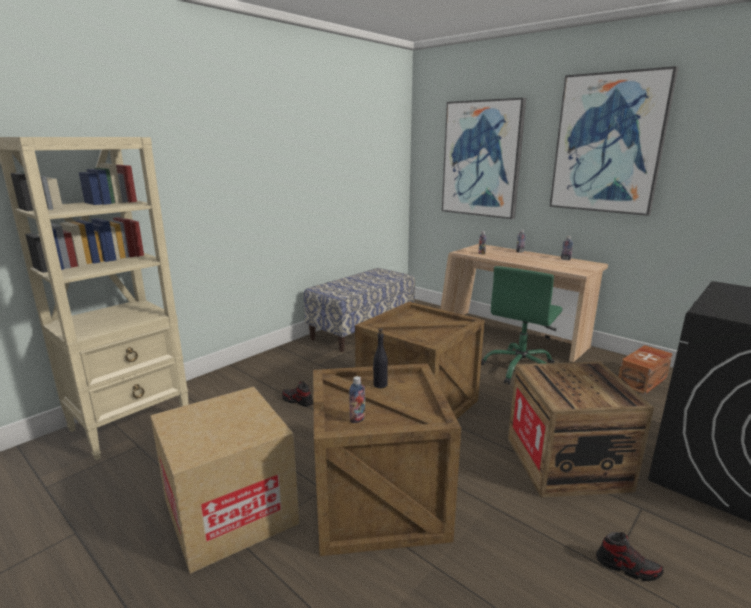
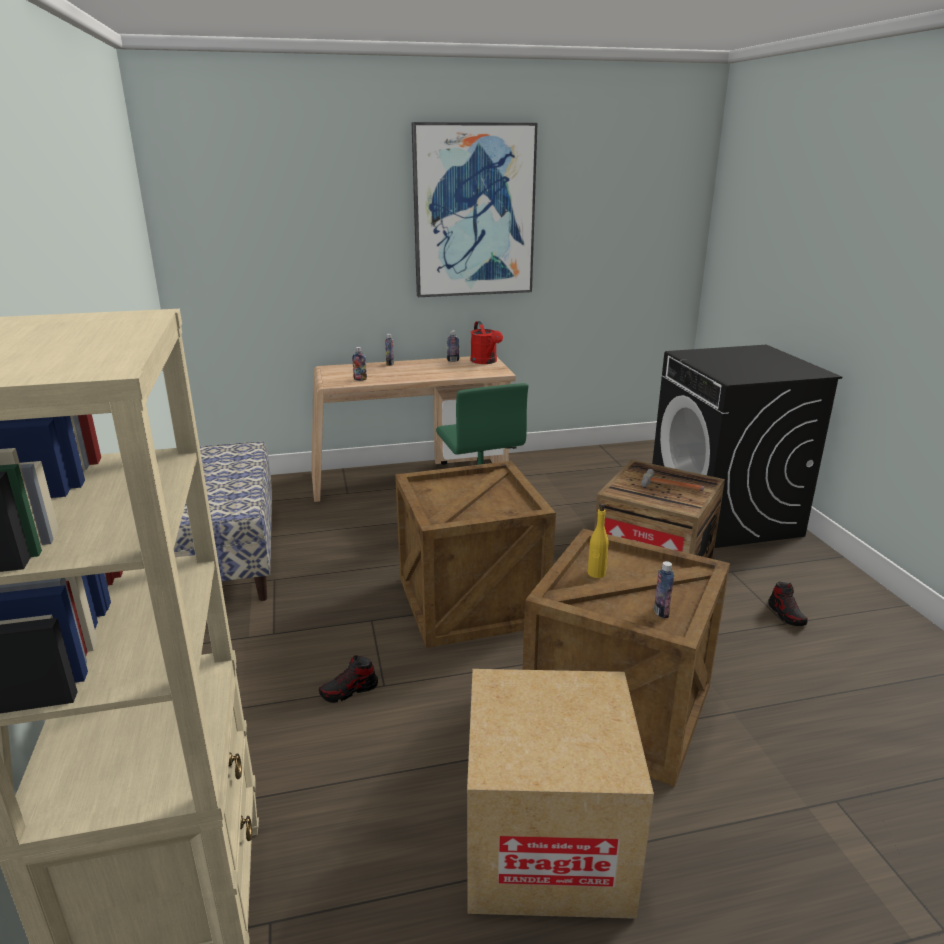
camera: 55 degrees left, 5 degrees up
black bottle [373,328,388,388] -> yellow bottle [588,503,608,578]
picture [442,98,526,219] -> none
shoe [596,532,664,581] -> shoe turned 105 degrees clockwise [768,582,808,626]
brown storage box [618,345,673,394] -> none
none -> red watering can [471,321,503,364]
none -> hammer [641,469,705,491]

